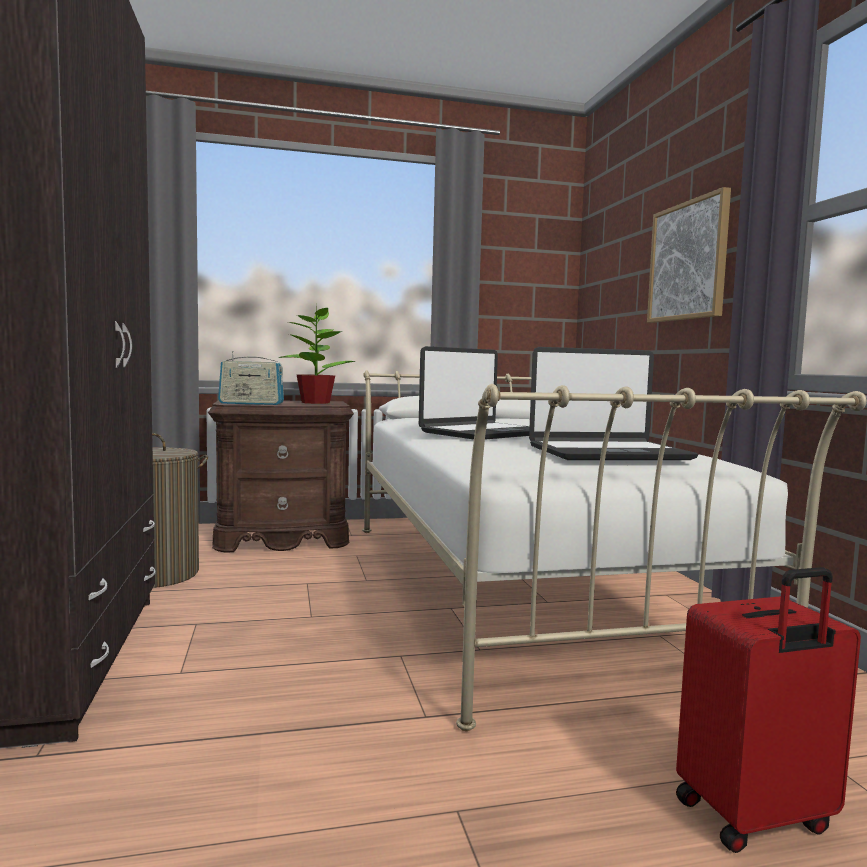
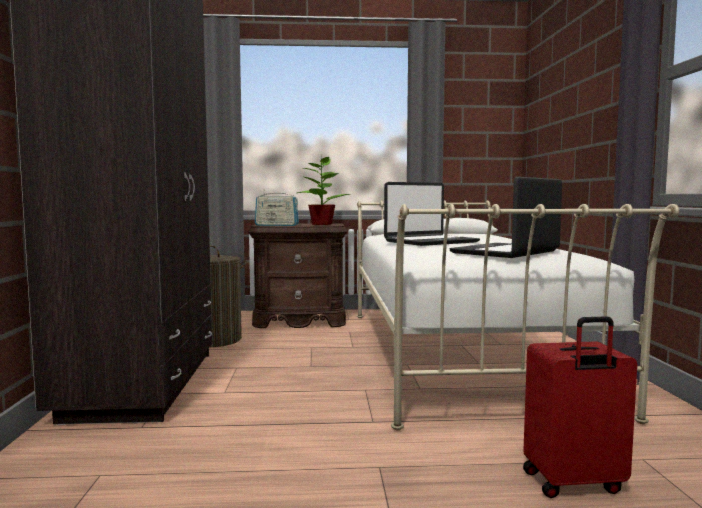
camera: 10 degrees right, 0 degrees up
laptop [529,347,698,460] -> laptop turned 135 degrees clockwise [449,177,562,258]
picture [647,187,731,323] -> none

